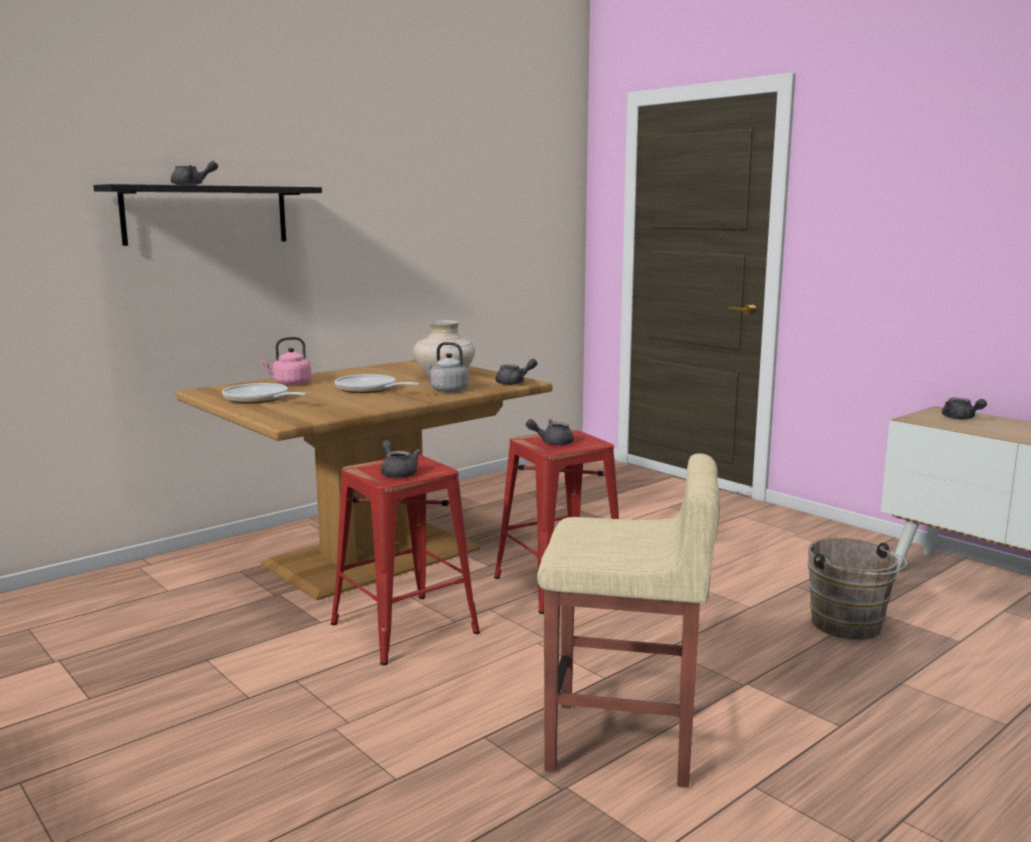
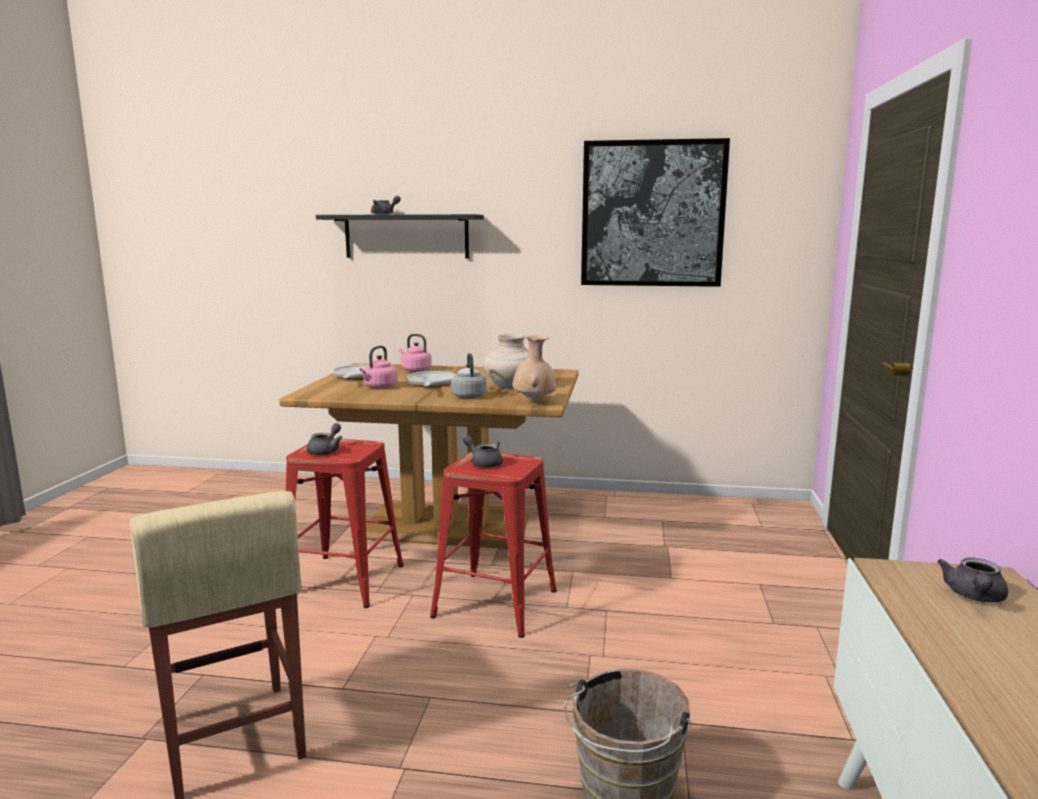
camera: 50 degrees right, 0 degrees up
grey teapot [495,359,537,385] -> beige vase [513,334,556,403]
none -> pink kettle [360,346,397,388]
none -> picture [581,138,730,287]

